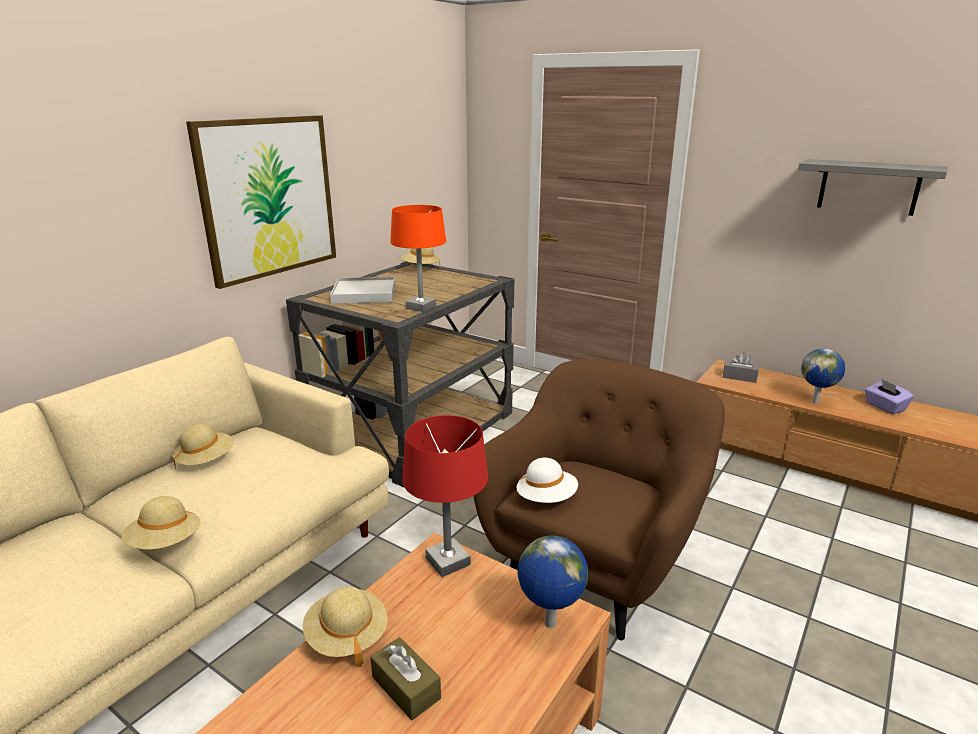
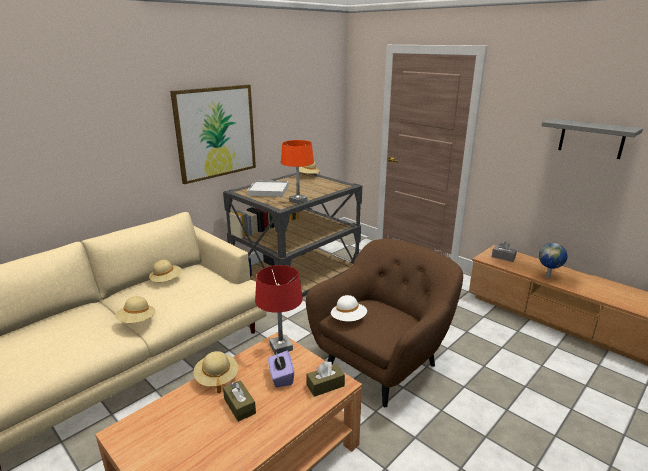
camera: 10 degrees right, 0 degrees up
globe [517,536,588,628] -> brown tissue box [306,361,345,397]
purple tissue box [865,379,914,414] -> purple tissue box moved to [268,351,294,388]

